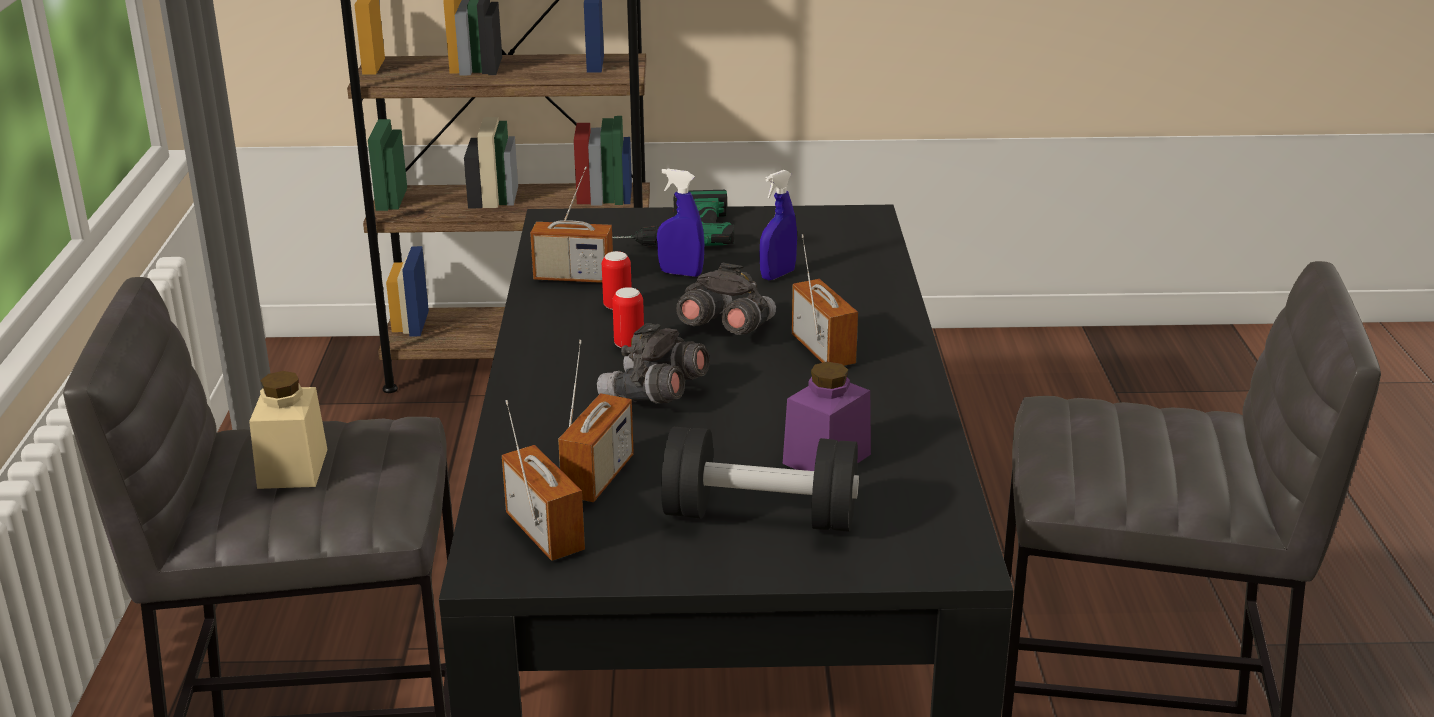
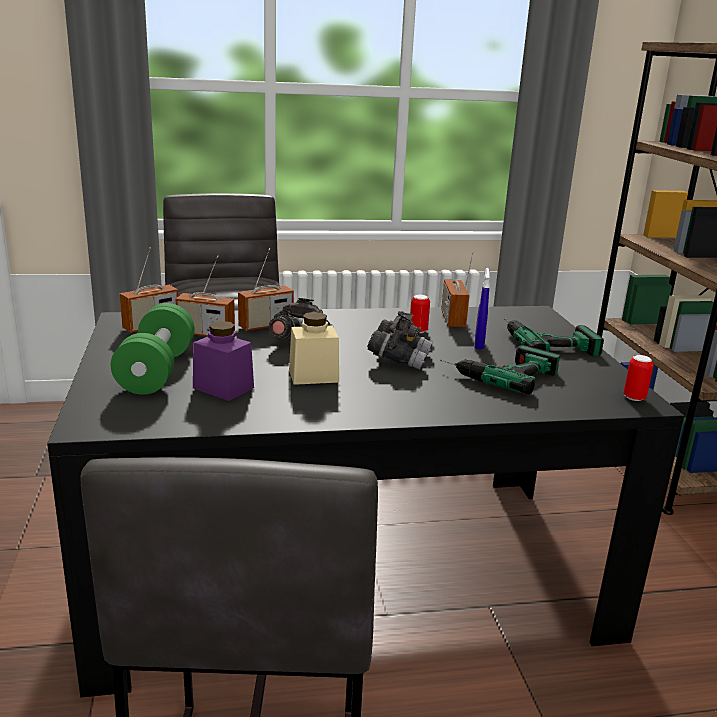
camera: 80 degrees right, 5 degrees down
beige jar [249,371,328,489] -> beige jar moved to [289,312,339,385]
can [612,287,644,348] -> can moved to [624,355,653,401]
black dumbbell [661,427,859,532] -> green dumbbell [111,303,195,395]
blue spray bottle [759,170,797,280] -> power drill [440,345,560,395]
radio [792,234,858,366] -> radio moved to [238,248,294,331]

